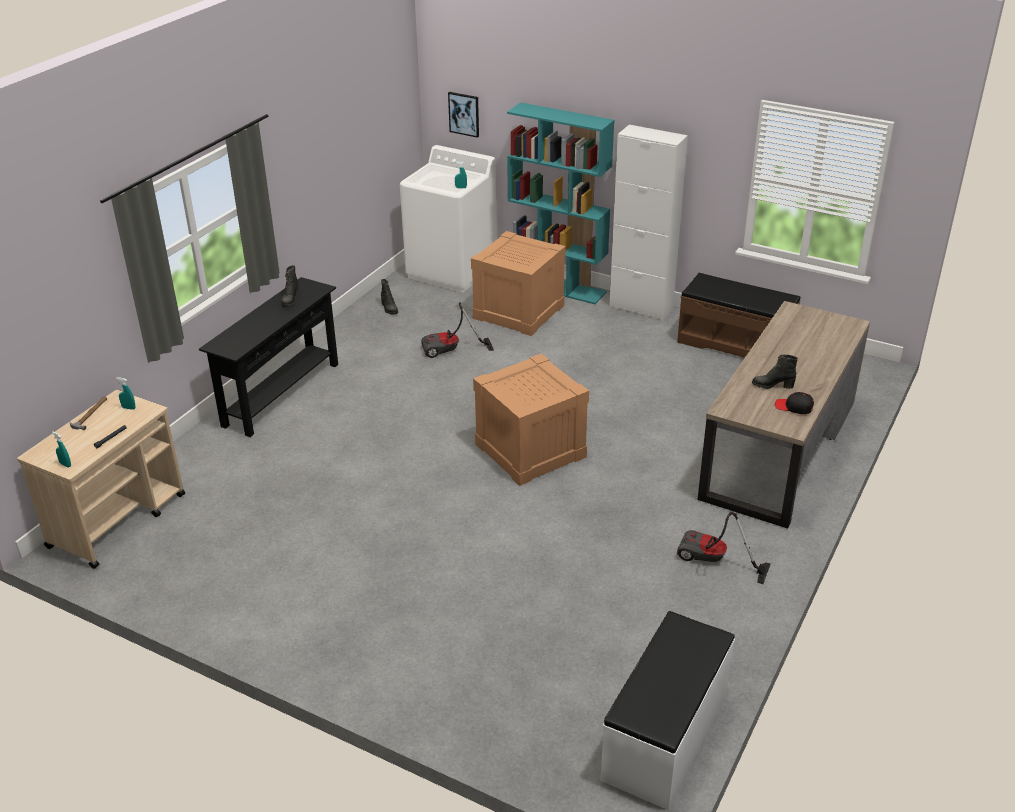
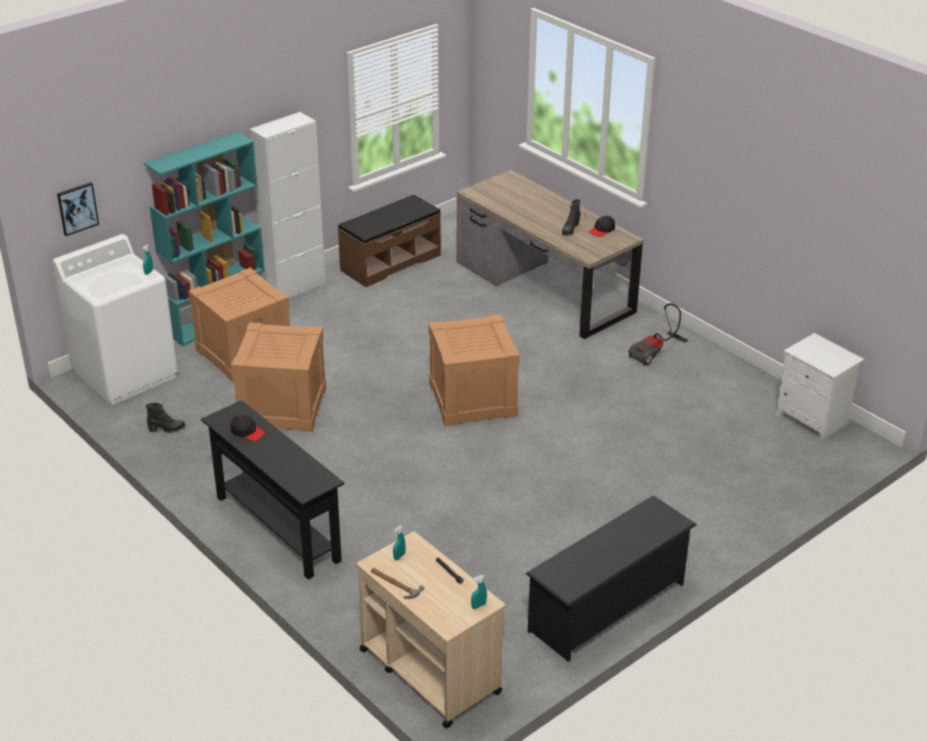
camera: 70 degrees left, 0 degrees up
black boot [281,265,298,307] -> black cap [230,415,265,441]
vacuum cleaner [421,302,494,358] -> crate [231,322,326,432]
white bench [600,611,735,810] -> white nightstand [775,333,864,442]
none -> black shoe rack [526,495,697,662]

